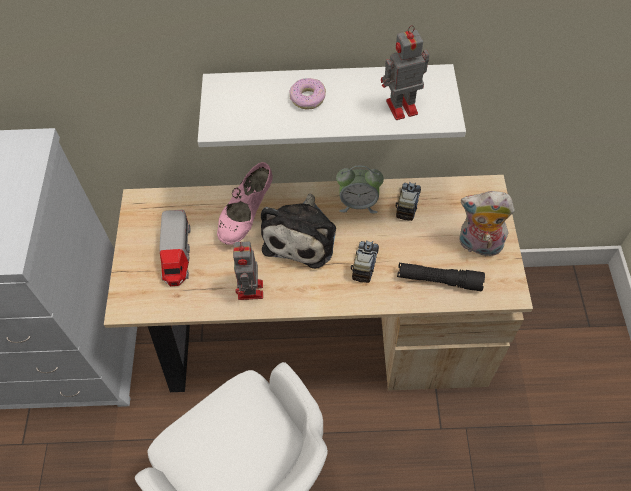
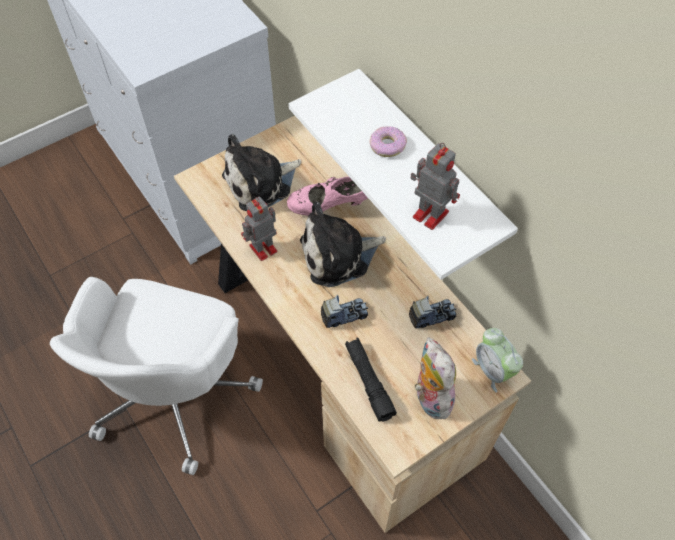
camera: 55 degrees right, 0 degrees up
toy truck [159,210,190,286] -> plush toy [222,134,301,211]
alarm clock [336,166,384,213] -> alarm clock moved to [472,328,523,393]

